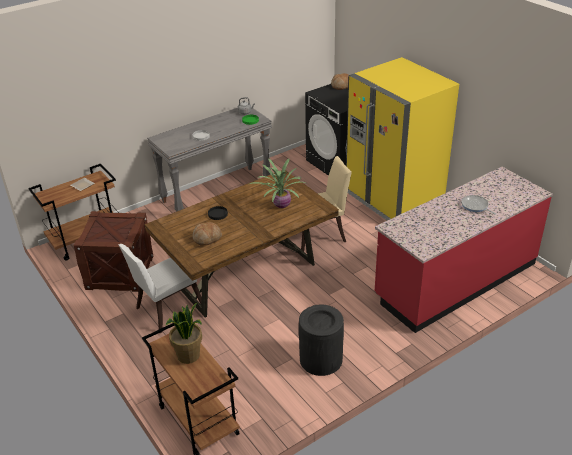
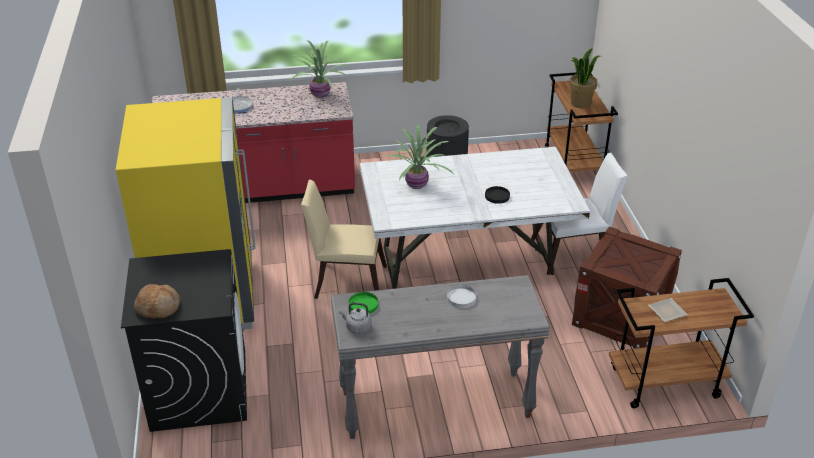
camera: 155 degrees left, 0 degrees up
brown dining table [144,170,339,318] -> white dining table [360,147,590,289]
bread [193,222,222,246] -> none
none -> potted plant [290,40,350,98]

